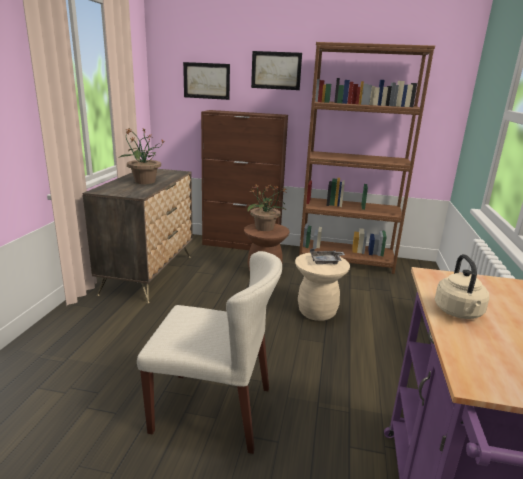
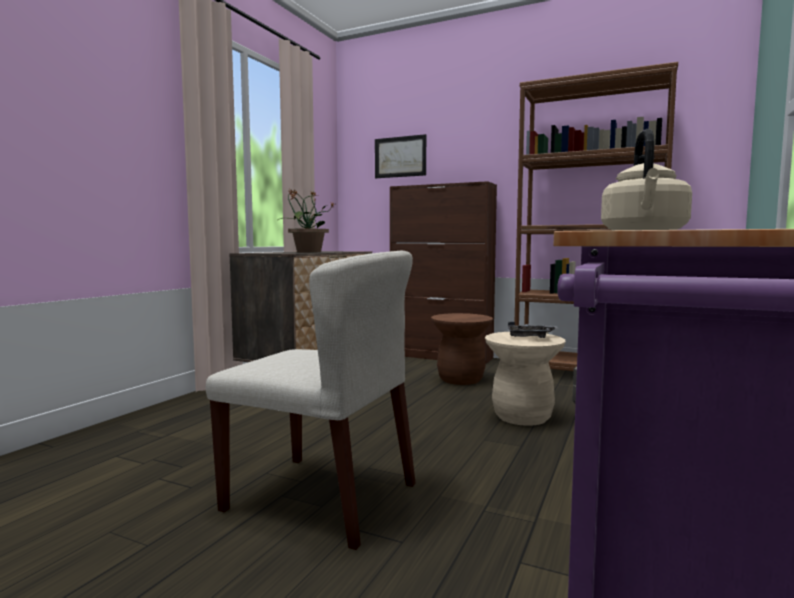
camera: 15 degrees right, 15 degrees down
potted plant [247,184,286,231] -> none
picture [251,51,302,90] -> none

